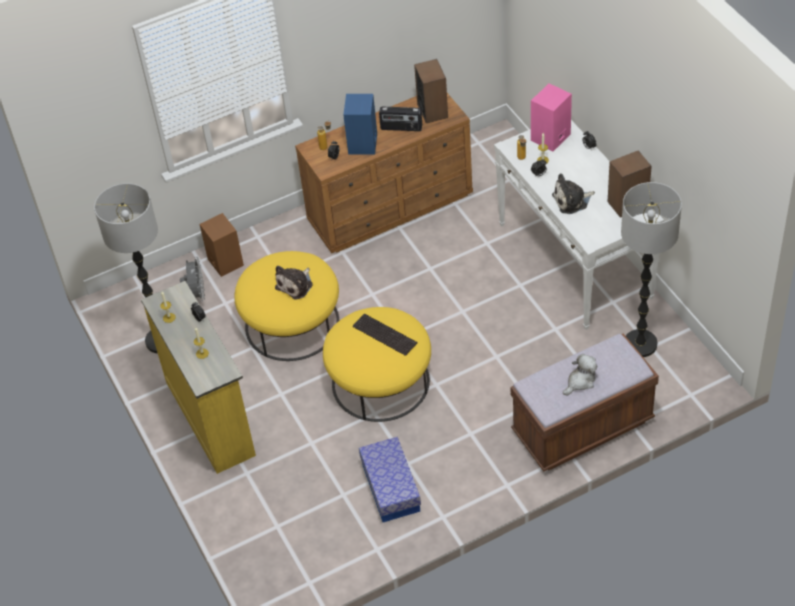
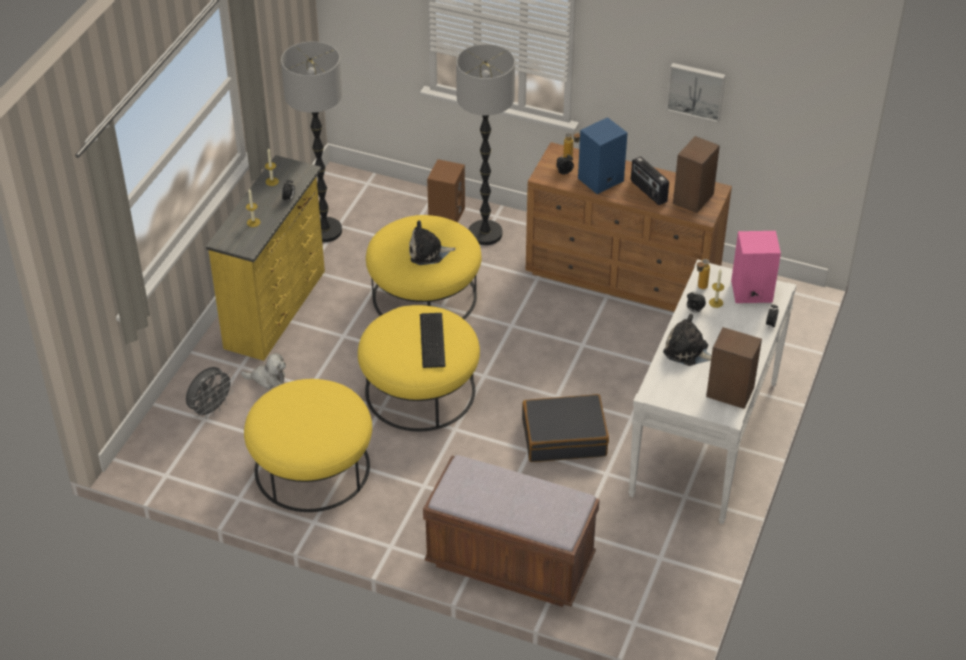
camera: 45 degrees right, 5 degrees down
grey fan [180,257,205,302] -> grey fan moved to [186,367,235,419]
storage box [359,437,421,522] -> yellow ottoman [244,379,372,512]
plush toy [563,354,597,395] -> plush toy moved to [241,353,286,389]
floor lamp [621,182,682,357] -> floor lamp moved to [456,44,515,245]
none -> black suitcase [522,394,609,462]
none -> picture [666,63,726,123]

